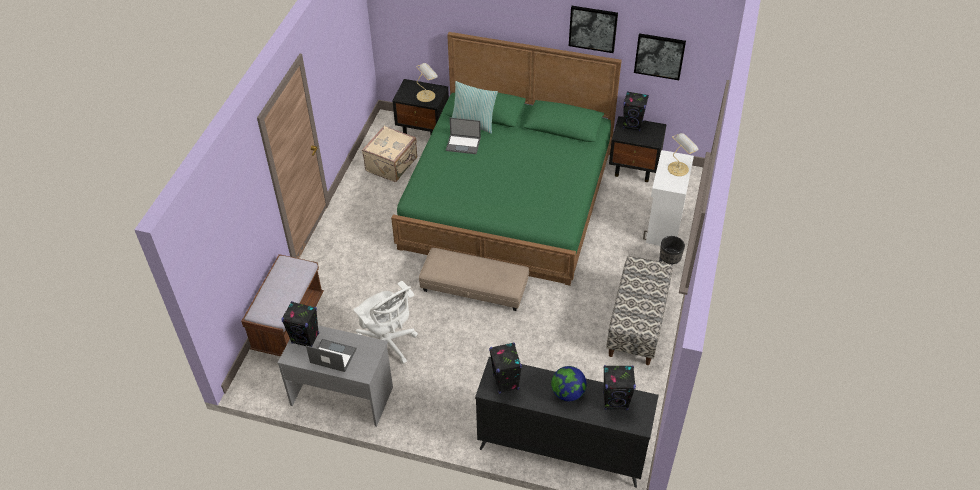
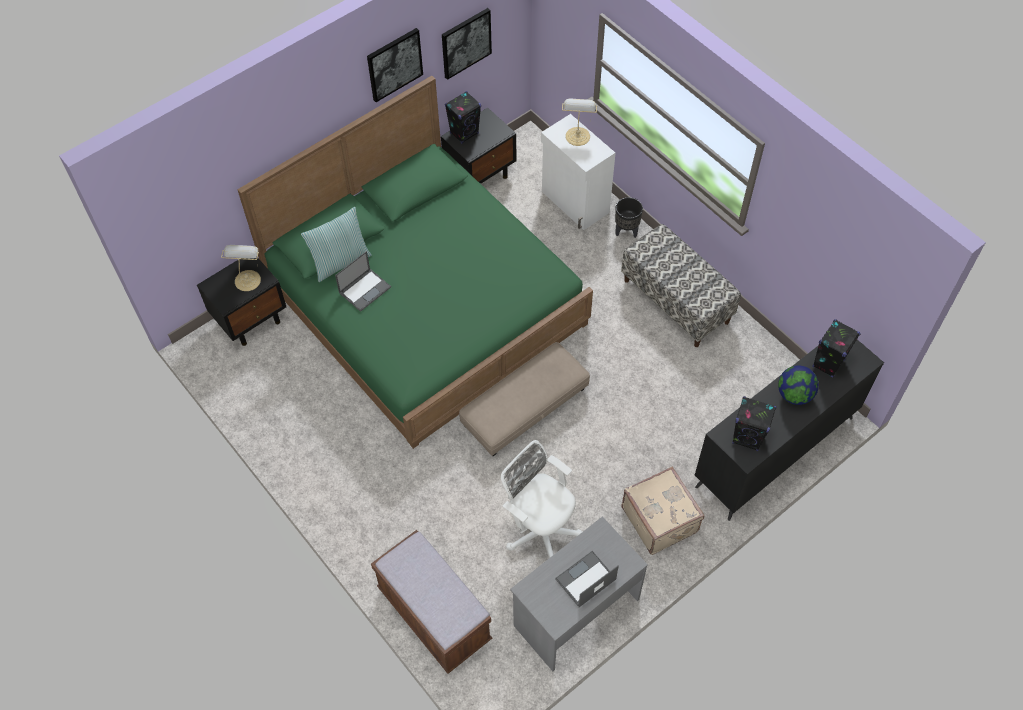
camera: 55 degrees left, 10 degrees up
black speaker [281,301,319,347] -> none
white office chair [353,281,418,364] -> white office chair turned 135 degrees counterclockwise [501,440,582,558]
beige suitcase [362,126,417,182] -> beige suitcase moved to [621,466,704,555]

